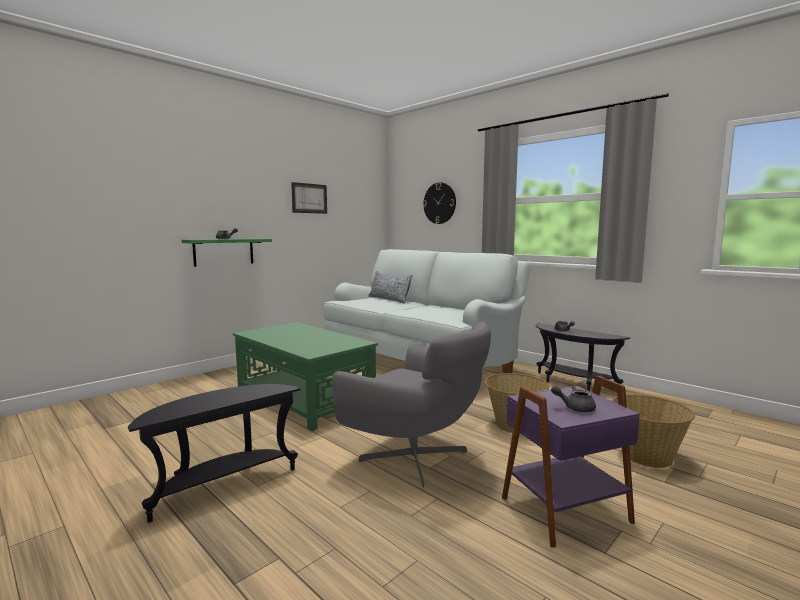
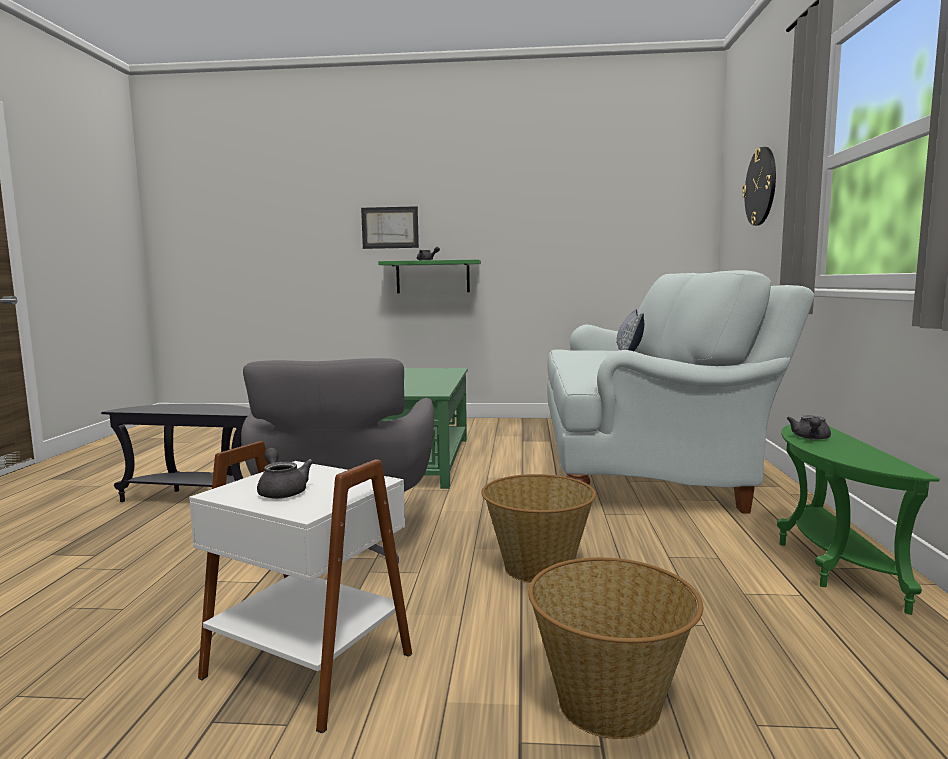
camera: 50 degrees right, 0 degrees up
picture [291,182,327,214] -> picture moved to [361,206,419,249]
purple side table [502,376,640,548] -> white side table [189,441,412,733]
black side table [536,323,631,391] -> green side table [777,424,940,615]

